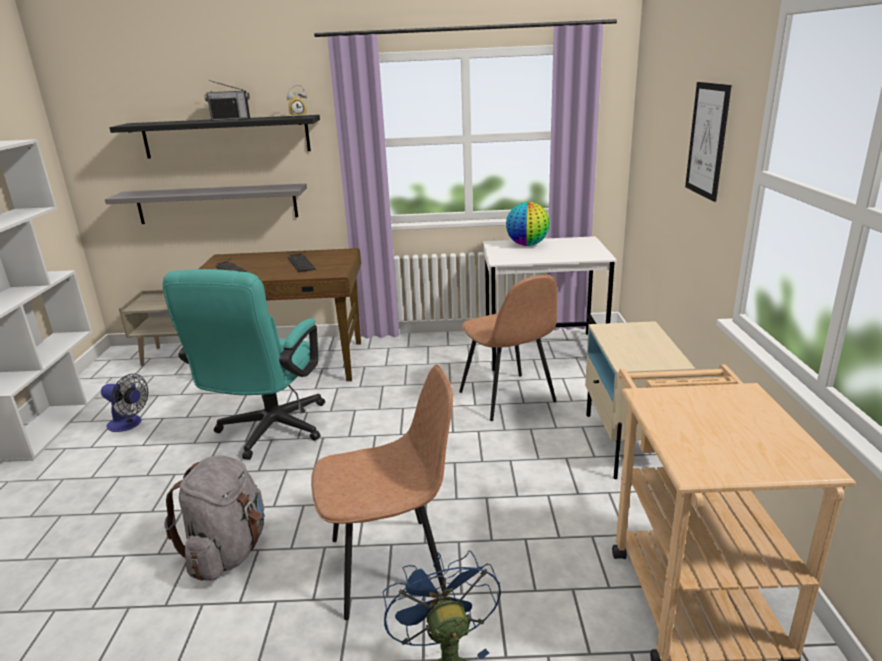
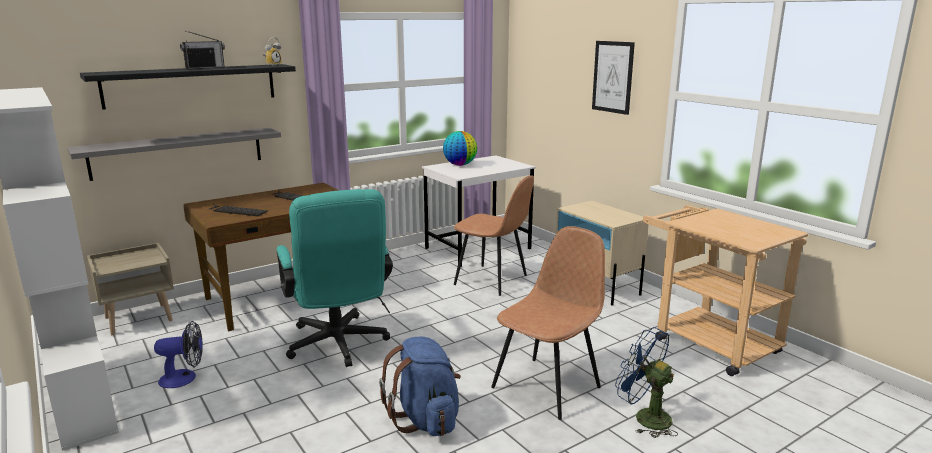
camera: 35 degrees left, 5 degrees down
grey backpack [164,455,265,581] -> blue backpack [379,336,461,436]

